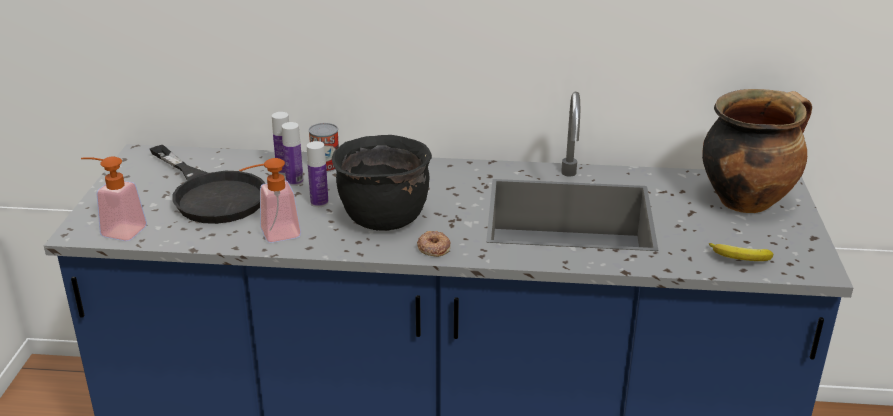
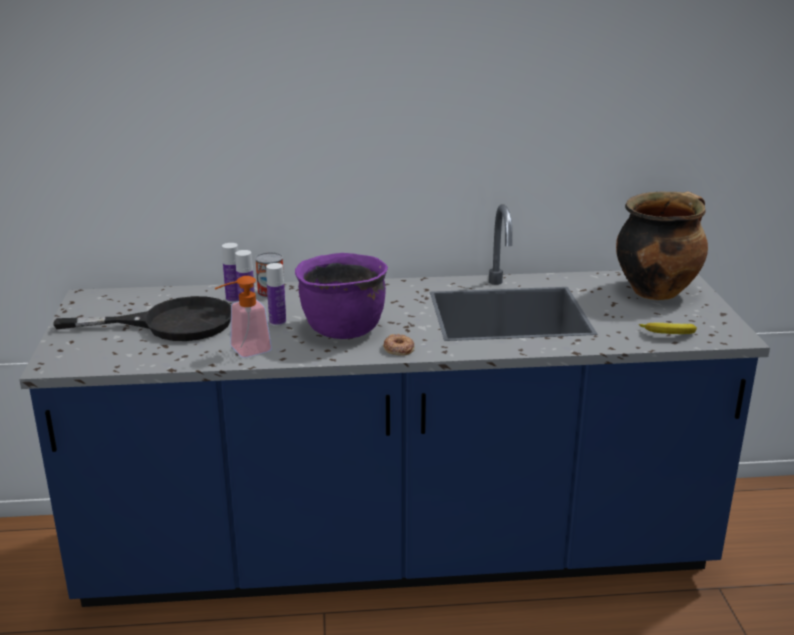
camera: 10 degrees left, 5 degrees down
soap dispenser [81,157,147,241] -> none
black frying pan [150,145,266,224] -> black frying pan turned 45 degrees counterclockwise [53,296,231,341]
black cooking pot [332,135,432,231] -> purple cooking pot [295,253,388,339]

